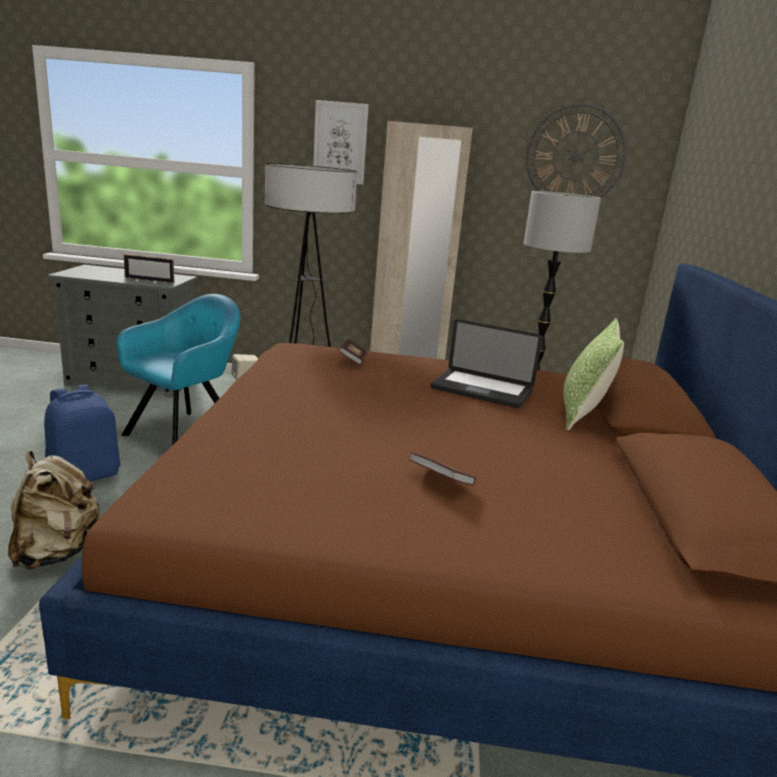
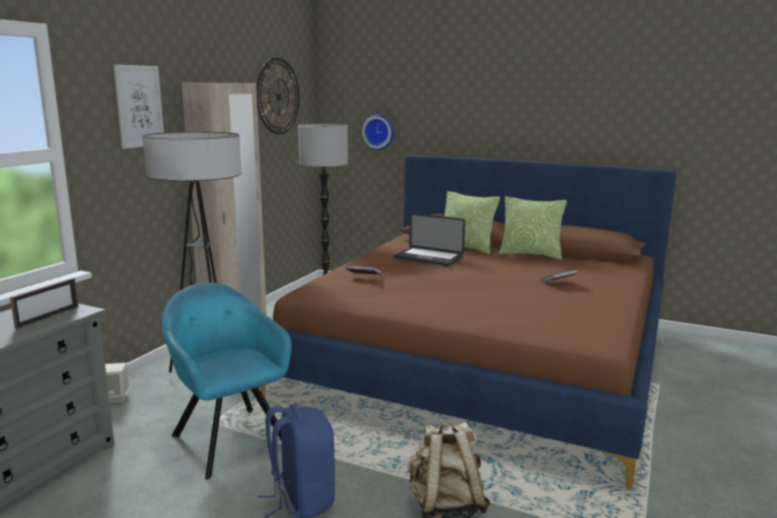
camera: 70 degrees left, 5 degrees down
laptop [431,319,542,408] -> laptop turned 75 degrees clockwise [394,213,465,266]
none -> wall clock [362,114,394,150]
none -> pillow [499,197,567,259]

